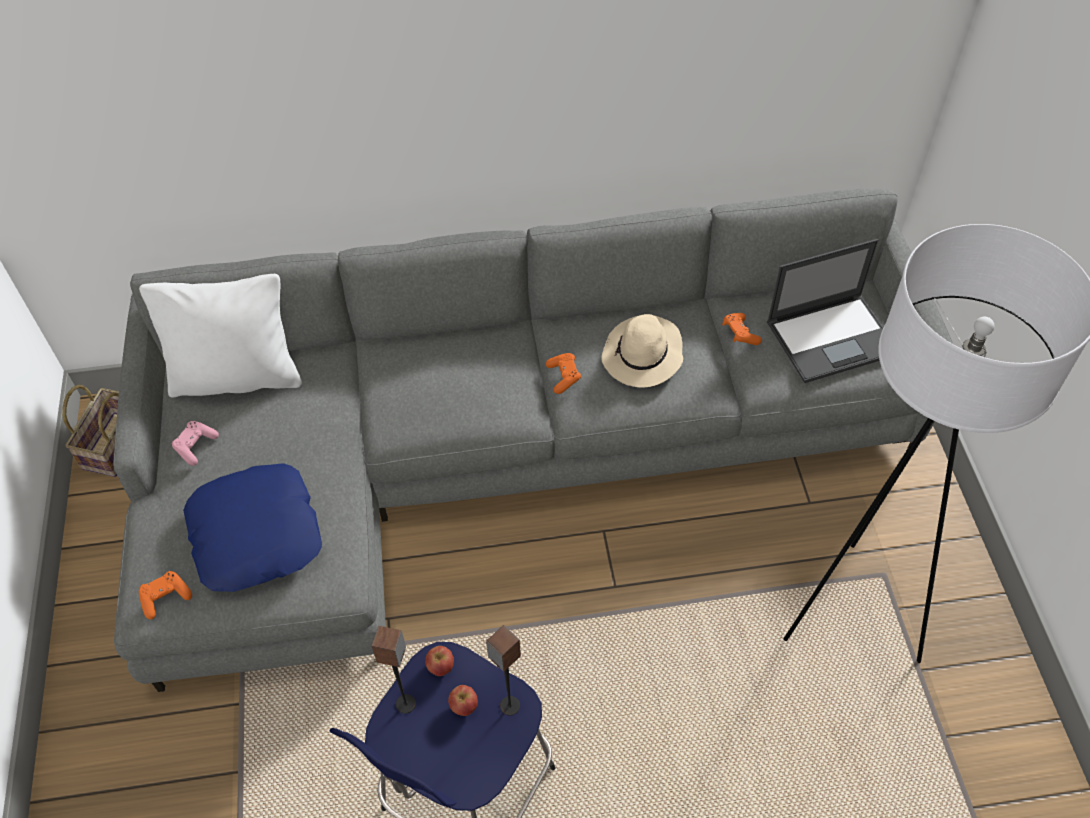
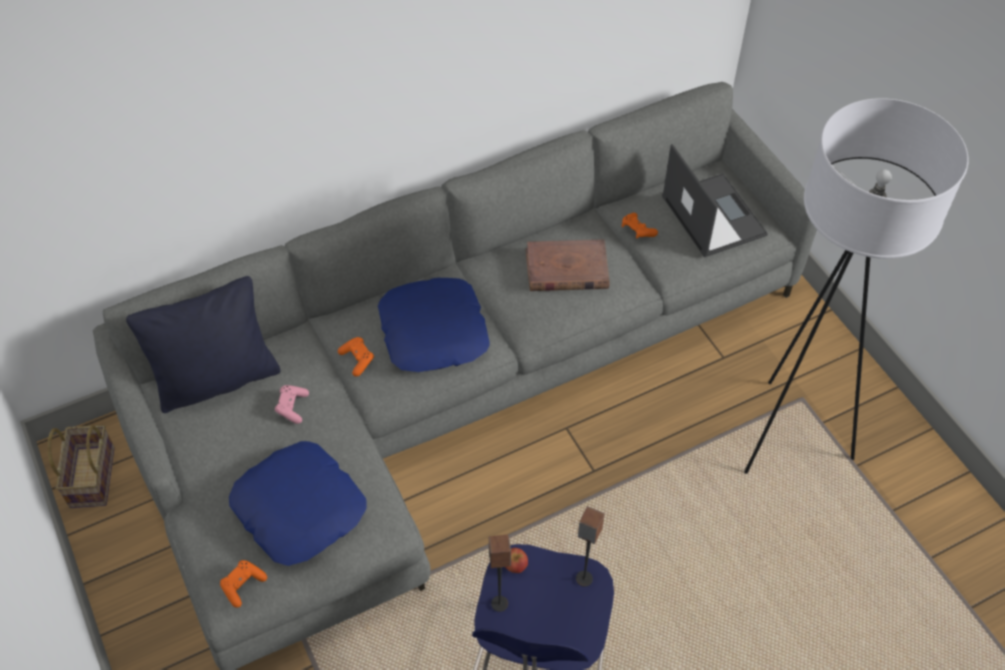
camera: 20 degrees left, 0 degrees up
white pillow [139,274,302,397] -> black pillow [126,276,280,413]
pink game controller [172,421,219,466] -> pink game controller moved to [275,385,309,424]
apple [448,685,478,716] -> none
orange game controller [546,353,581,394] -> orange game controller moved to [338,337,374,377]
beige hat [601,314,683,388] -> brown book [525,239,610,291]
laptop [767,239,883,383] -> laptop turned 75 degrees counterclockwise [662,144,768,257]
none -> blue pillow [378,278,490,372]

